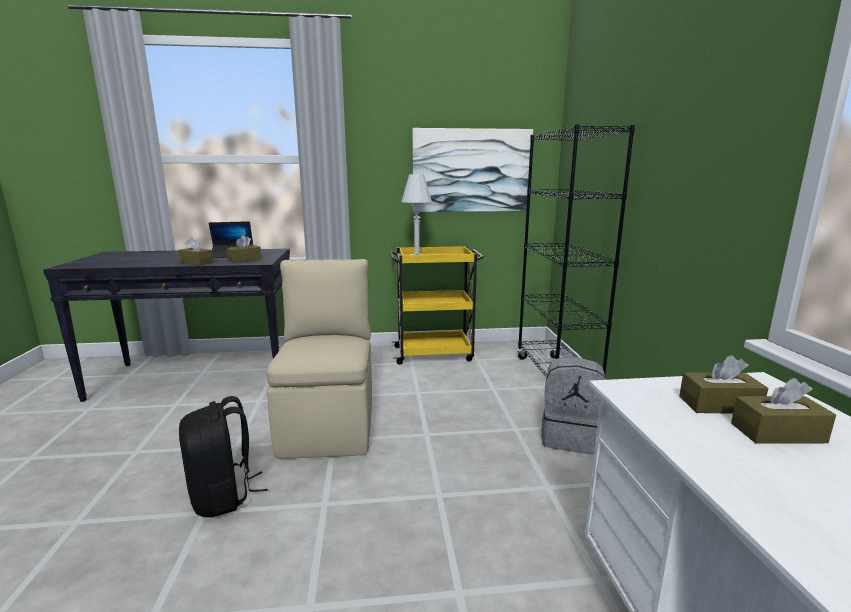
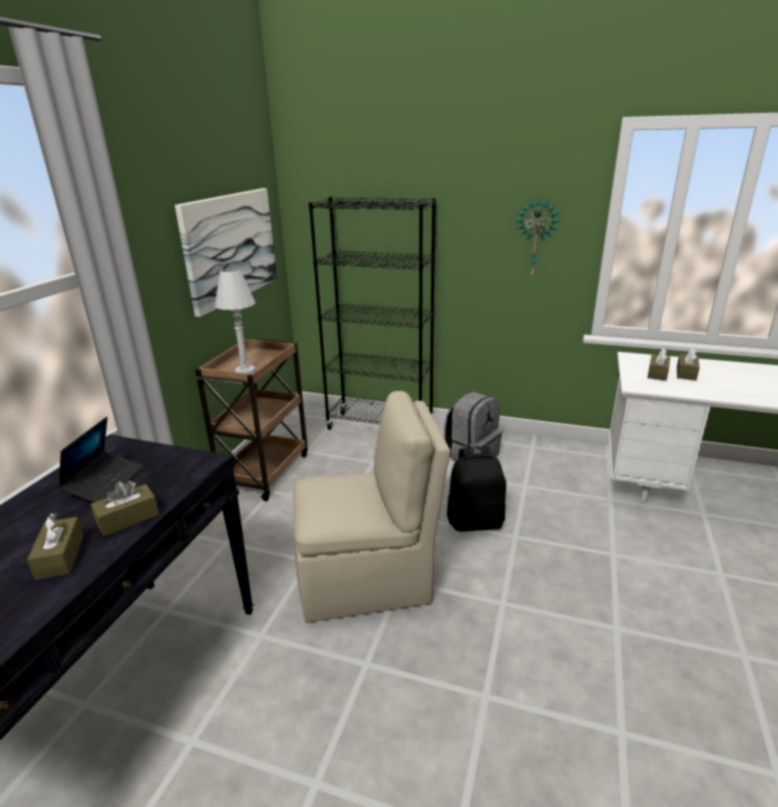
camera: 65 degrees left, 10 degrees up
black backpack [179,396,268,517] -> black backpack moved to [447,447,506,532]
brown tissue box [226,235,262,262] -> brown tissue box moved to [27,513,84,580]
beige chair [266,259,372,459] -> beige chair turned 150 degrees clockwise [293,391,451,622]
yellow cart [390,246,484,365] -> brown cart [194,338,308,501]
none -> wall clock [515,197,560,277]

